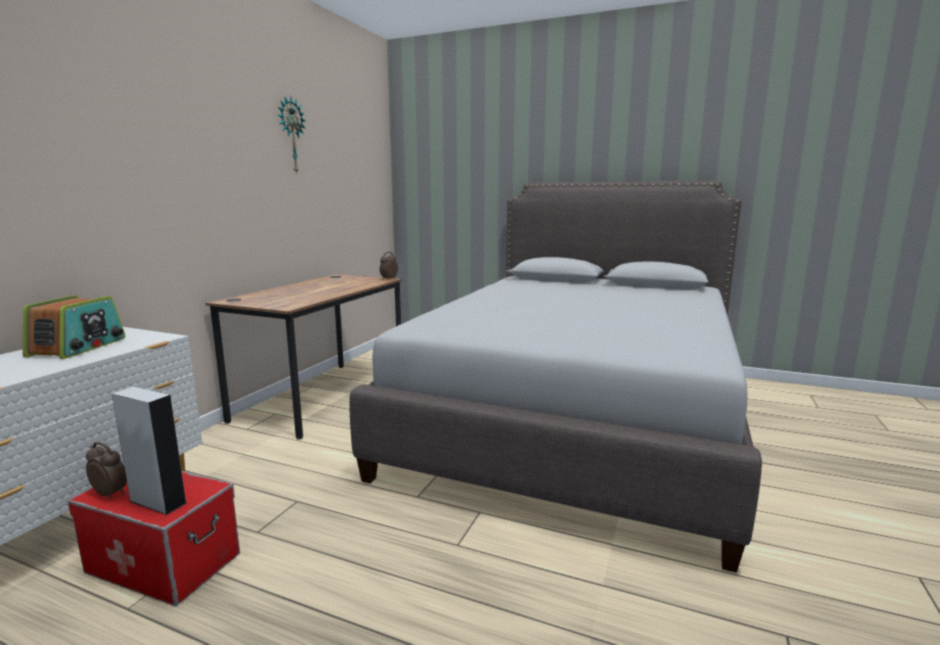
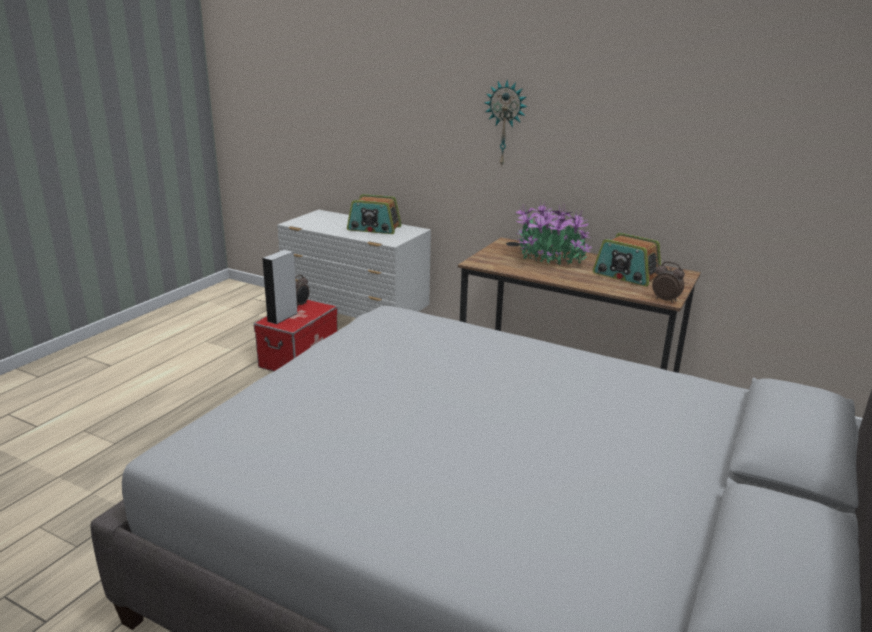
camera: 95 degrees right, 10 degrees up
wall clock [277,96,306,174] -> wall clock moved to [485,80,528,167]
none -> potted plant [515,201,593,265]
none -> radio [593,233,661,286]

